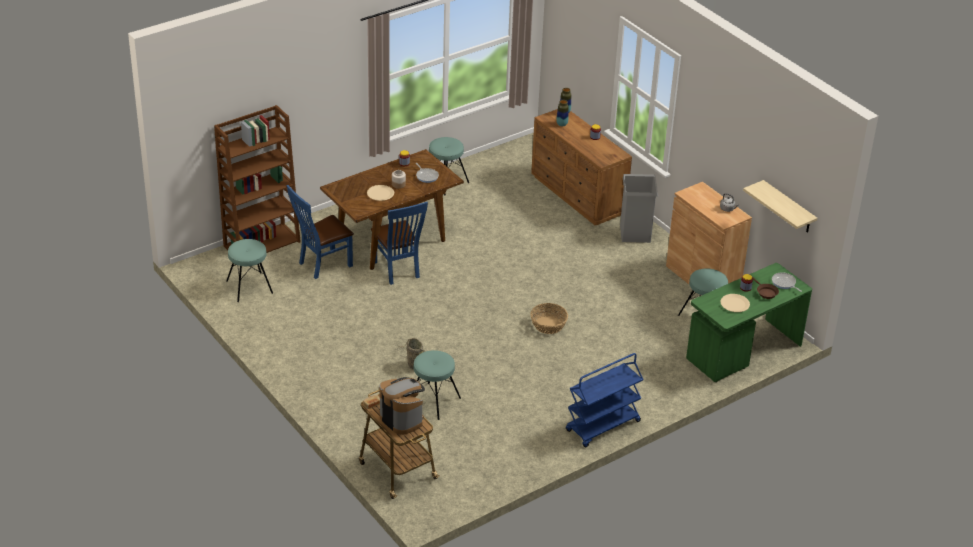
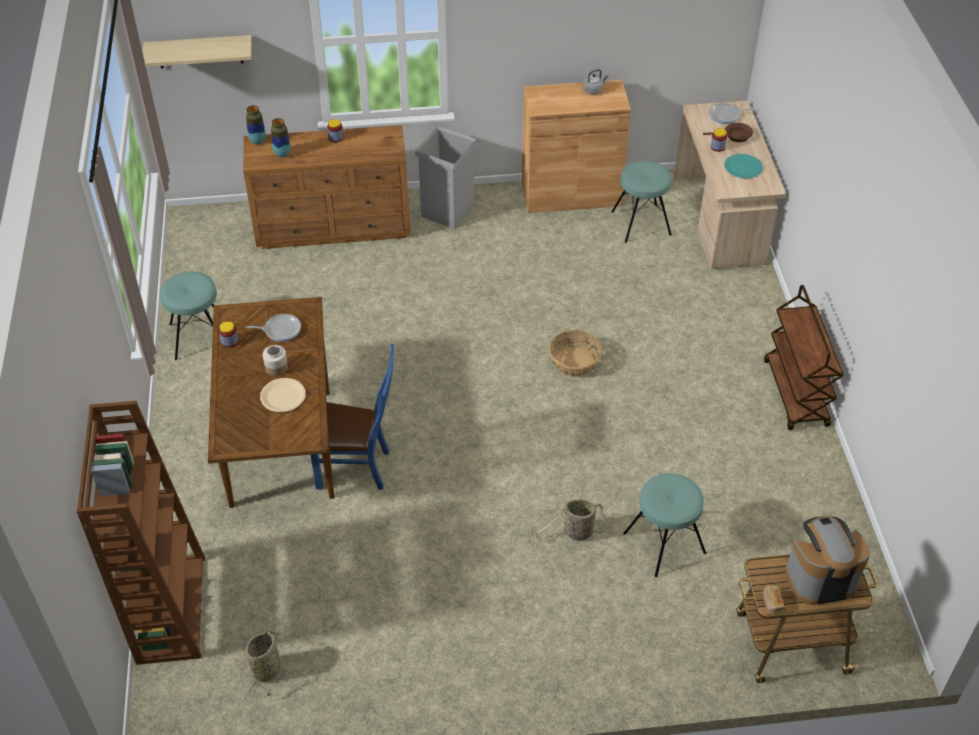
camera: 60 degrees left, 10 degrees up
turquoise stool [226,239,273,302] -> basket [246,626,287,698]
blue chair [287,185,354,279] -> none
blue cart [566,353,643,448] -> brown cart [764,285,844,430]
green desk [686,263,812,382] -> beige desk [674,101,786,269]
beige plate [720,294,750,312] -> turquoise plate [724,154,763,178]
shelf [743,180,817,233] -> shelf moved to [142,35,252,69]

